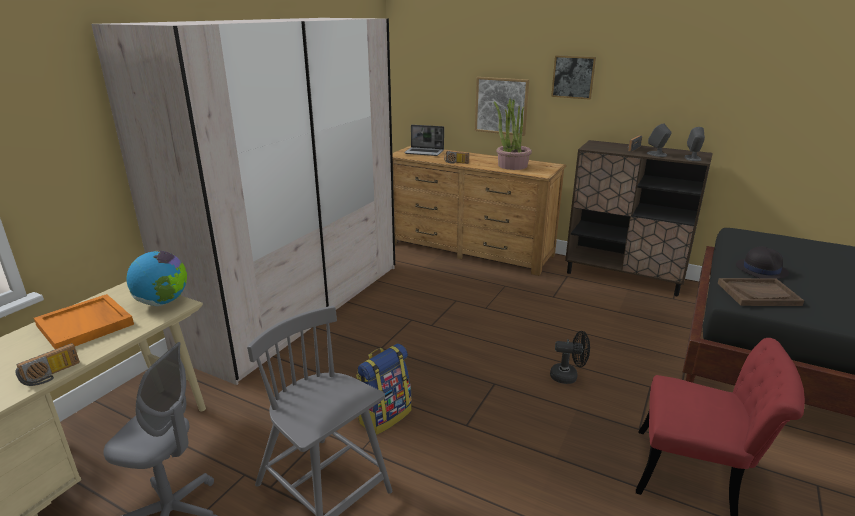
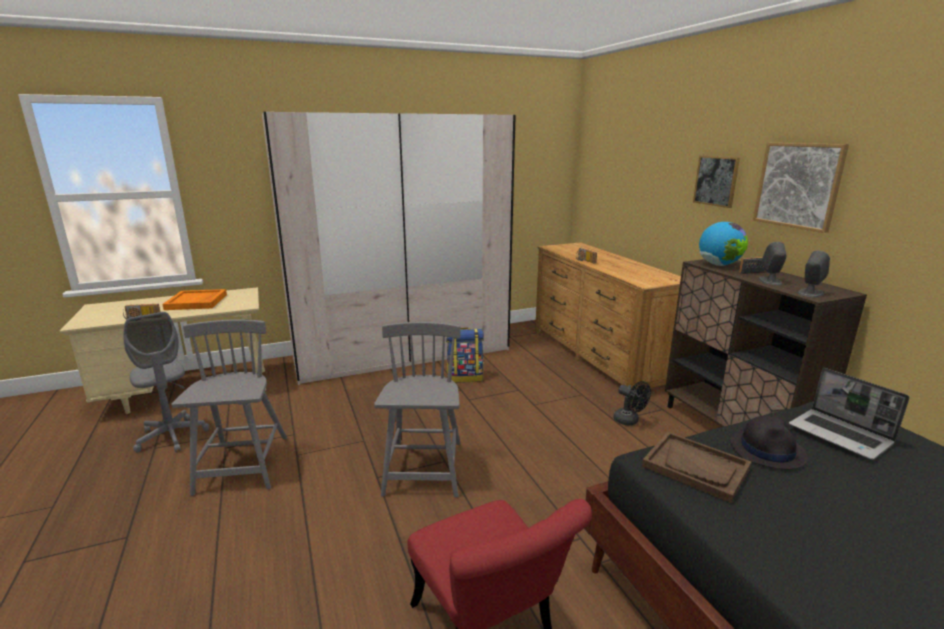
camera: 40 degrees right, 5 degrees down
globe [126,250,187,306] -> globe moved to [699,222,748,266]
backpack [356,343,412,435] -> backpack moved to [446,328,484,383]
laptop [404,125,444,156] -> laptop moved to [789,368,910,460]
picture [475,77,529,136] -> picture moved to [753,143,849,233]
potted plant [494,98,532,170] -> none
black fan [550,331,590,384] -> black fan moved to [613,381,651,425]
none -> grey chair [374,322,461,498]

